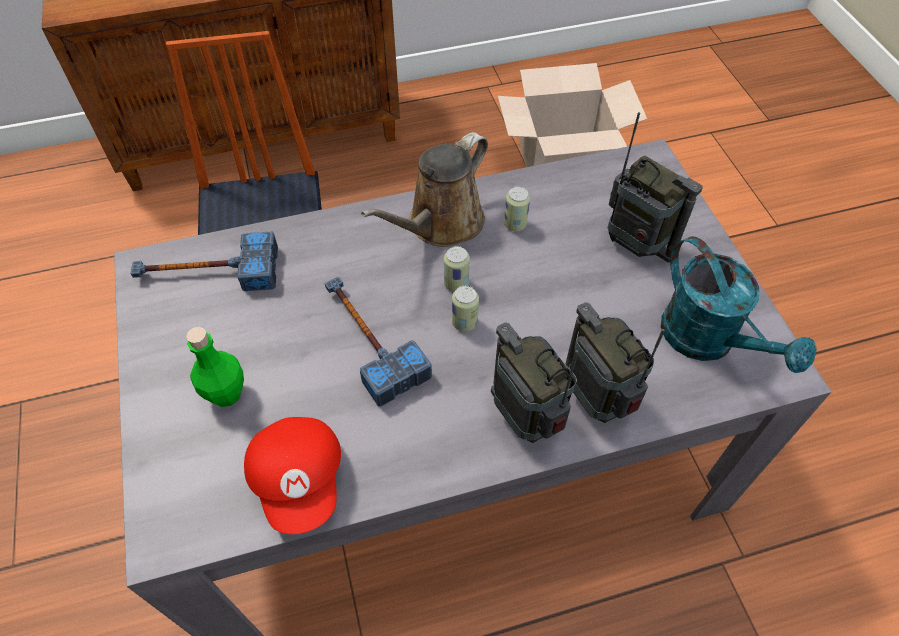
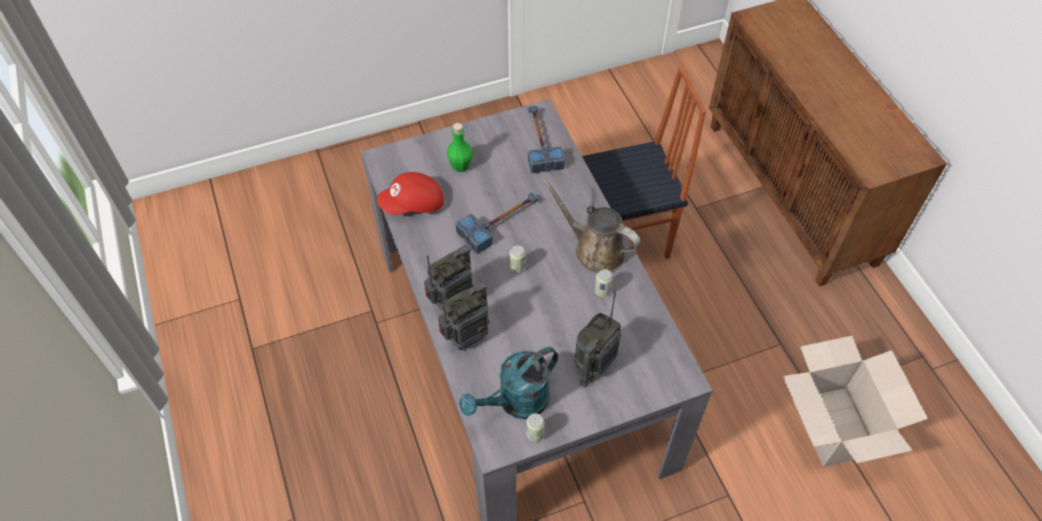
camera: 85 degrees right, 0 degrees up
can [444,246,470,292] -> can moved to [526,413,545,442]

